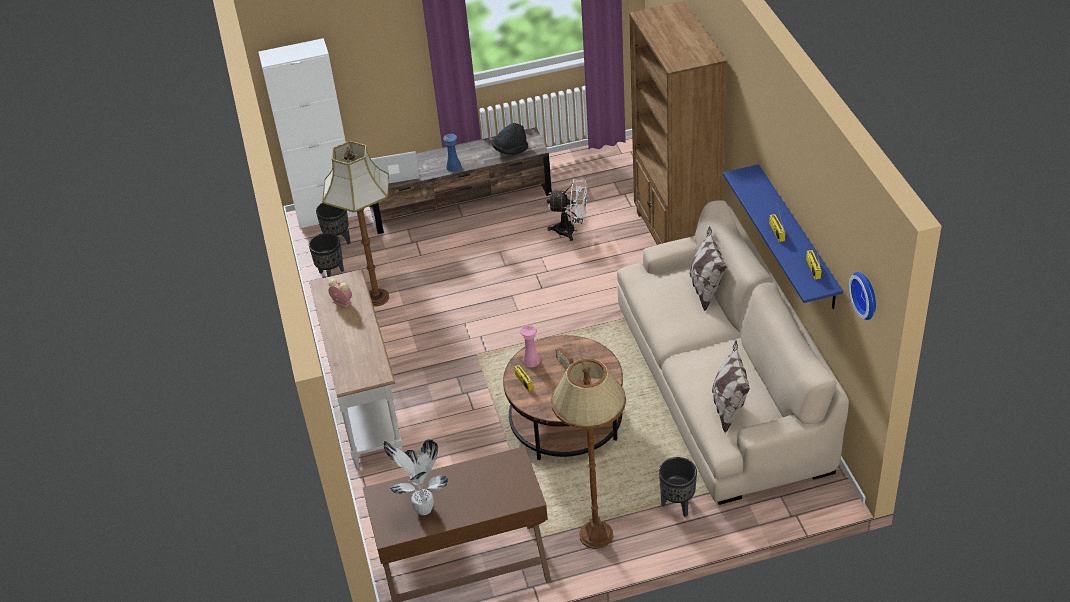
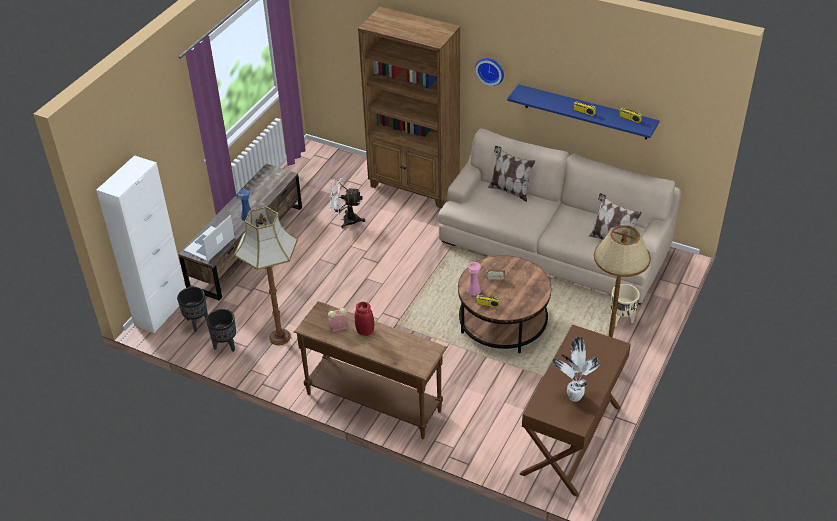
camera: 50 degrees left, 0 degrees up
white console table [309,269,403,469] -> brown console table [294,301,447,439]
black hat [492,123,528,155] -> none
white fan [547,179,587,241] -> white fan turned 135 degrees counterclockwise [329,178,365,229]
black planter [659,457,697,517] -> beige planter [611,284,640,327]
wall clock [849,272,876,320] -> wall clock moved to [475,58,504,86]
none -> red vase [355,302,374,336]

